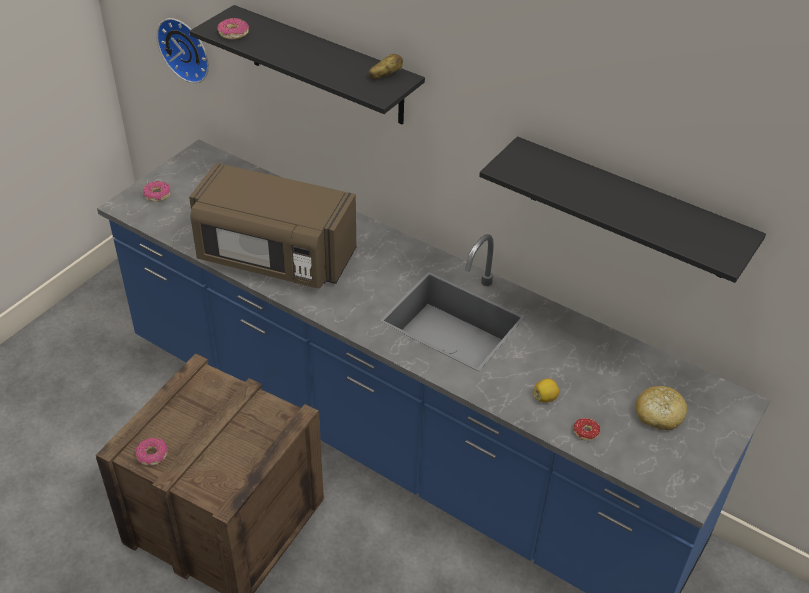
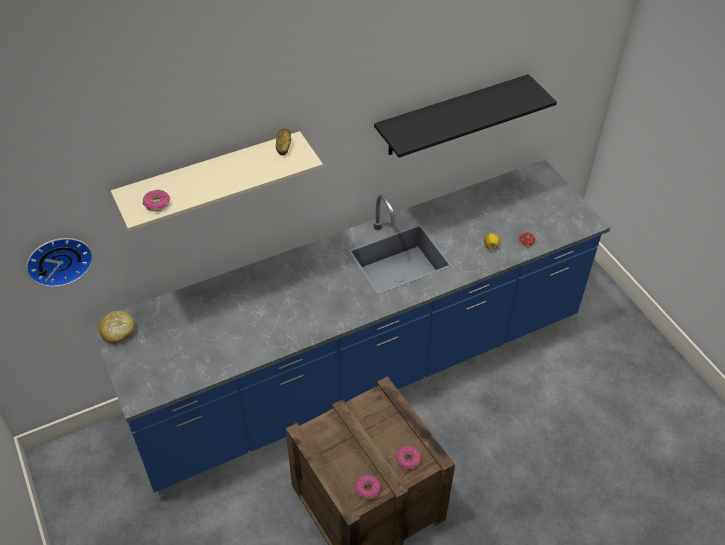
camera: 60 degrees left, 5 degrees up
donut [143,181,171,202] -> donut moved to [396,446,421,470]
black shelf [189,5,425,125] -> beige shelf [111,131,323,231]
brown microwave [189,163,357,288] -> none
bread [636,386,687,430] -> bread moved to [99,311,135,344]

